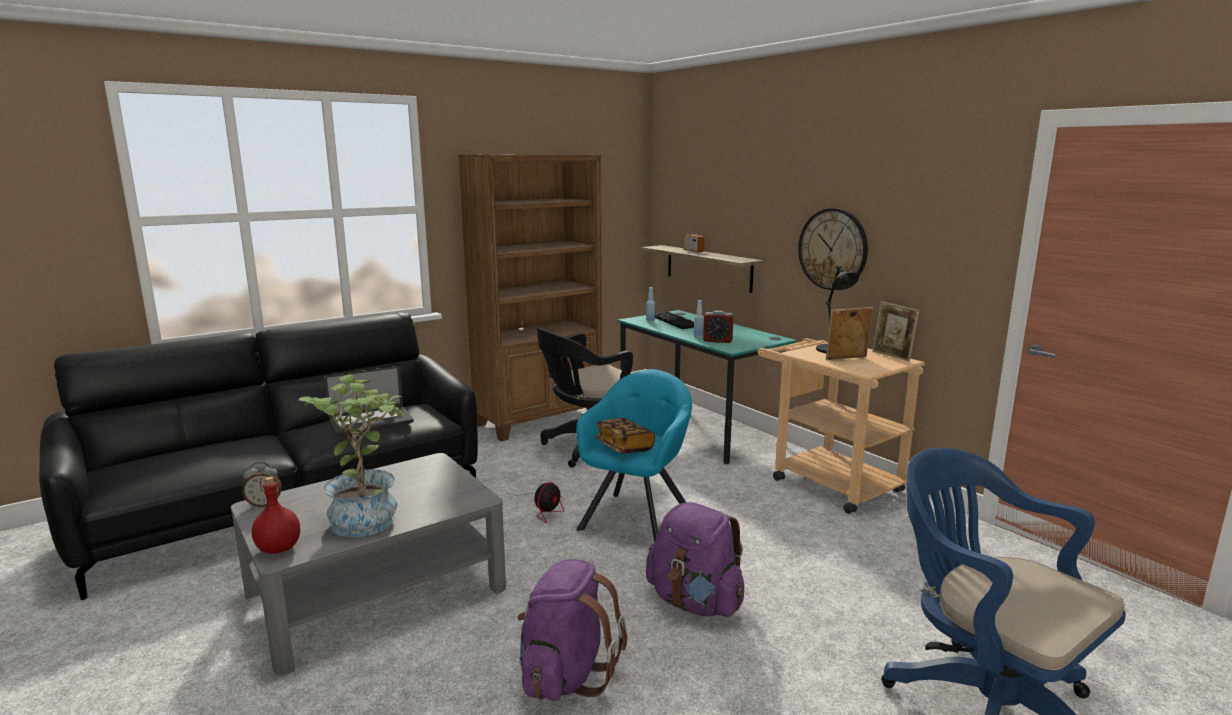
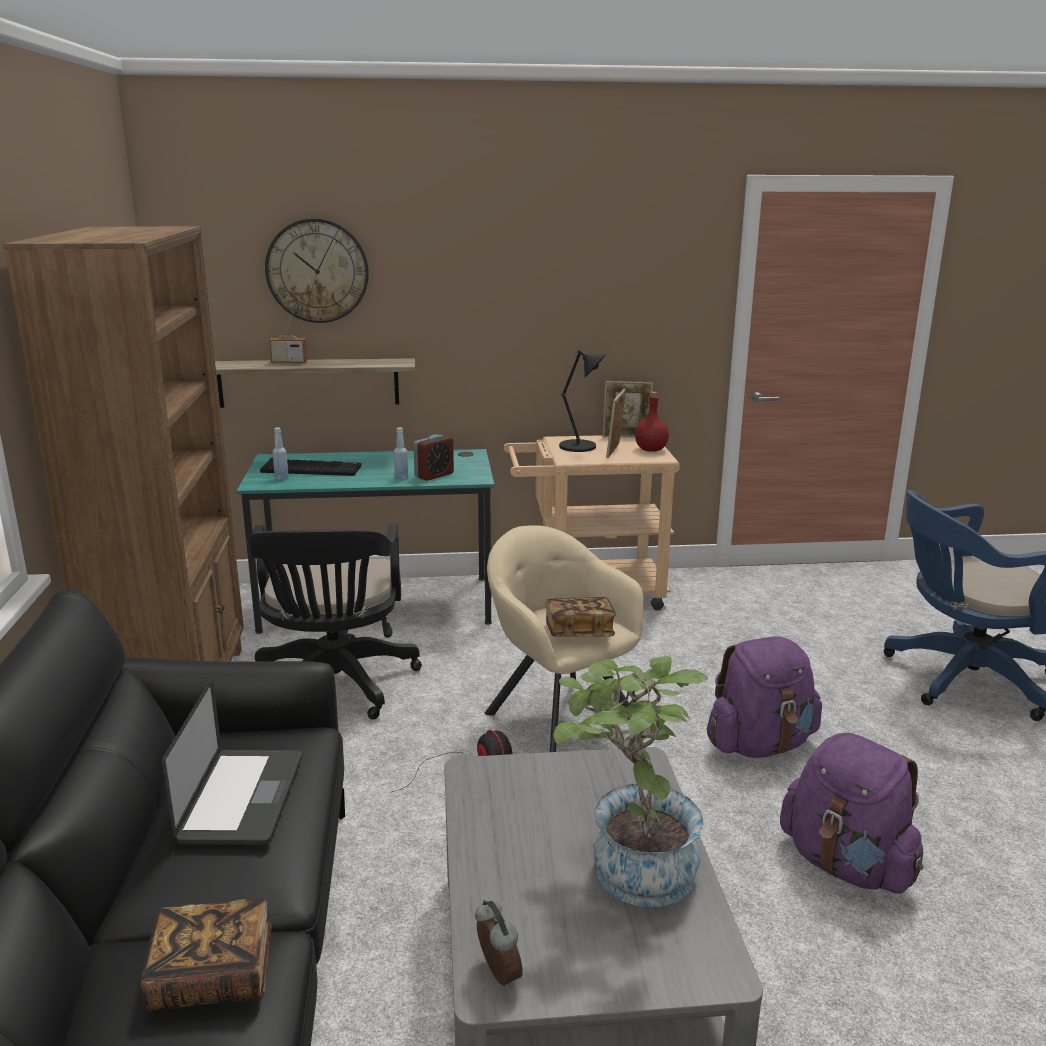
camera: 60 degrees left, 5 degrees up
alarm clock [242,461,282,507] -> alarm clock turned 45 degrees counterclockwise [475,900,522,988]
red bottle [252,477,300,554] -> red bottle moved to [635,392,669,452]
turquoise armchair [576,369,692,542] -> beige armchair [484,525,644,752]
wall clock [798,208,868,290] -> wall clock moved to [265,218,369,323]
none -> book [141,898,272,1013]

